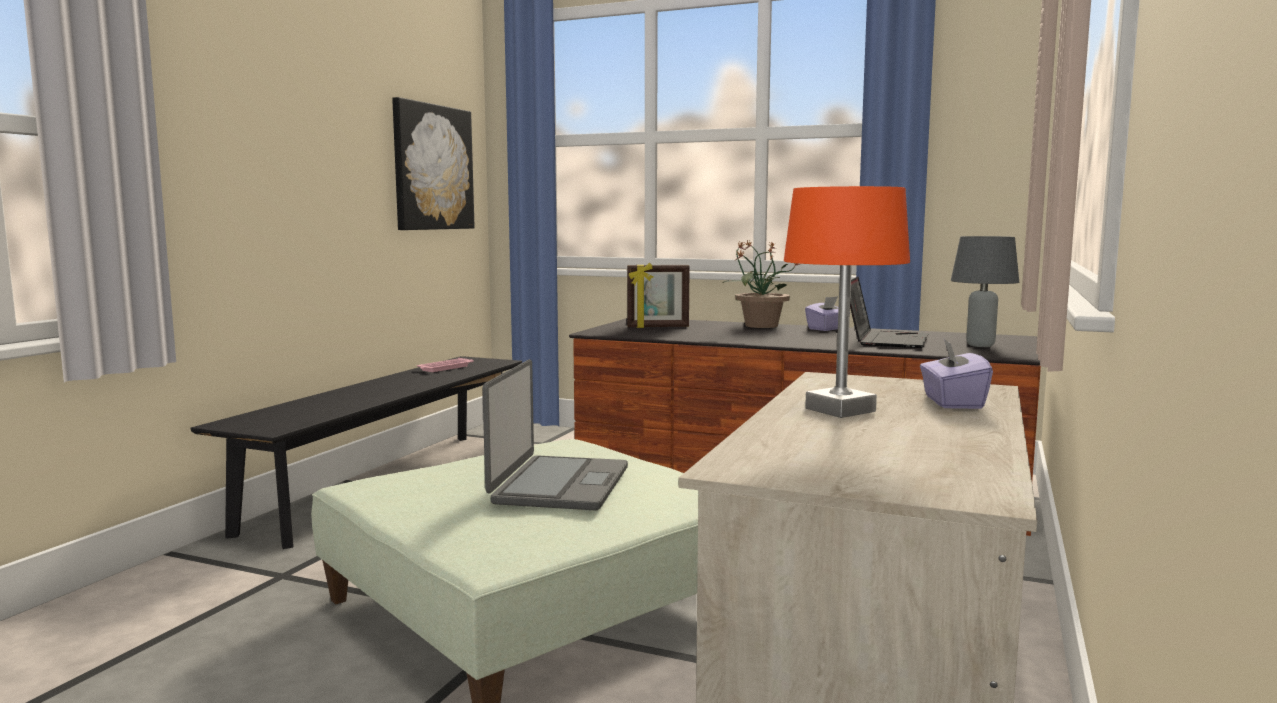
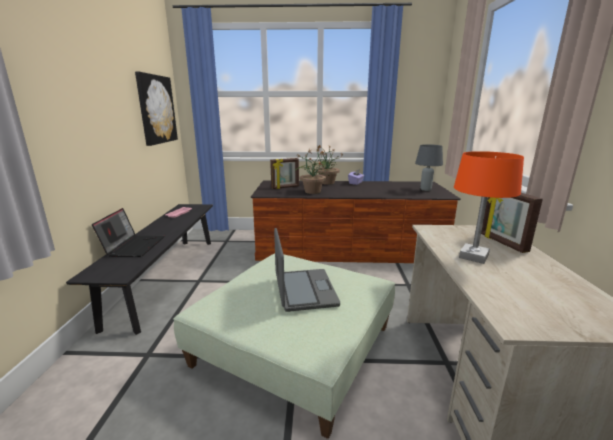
camera: 20 degrees left, 10 degrees up
laptop [850,277,929,348] -> laptop moved to [92,208,164,257]
purple tissue box [920,339,993,409] -> picture frame [481,193,543,253]
none -> potted plant [295,149,329,194]

